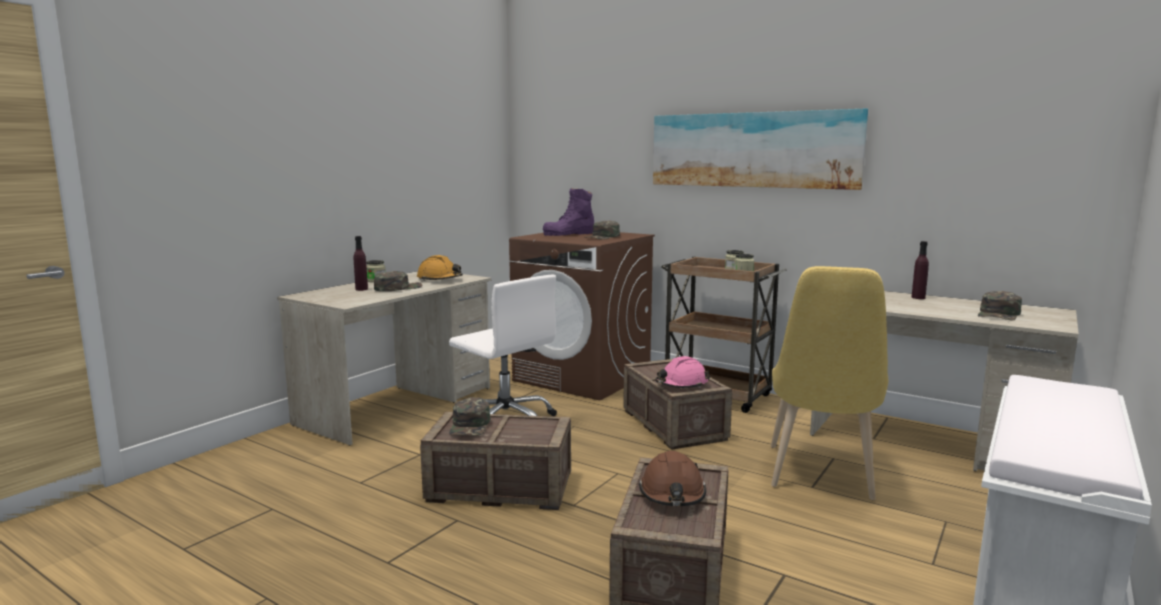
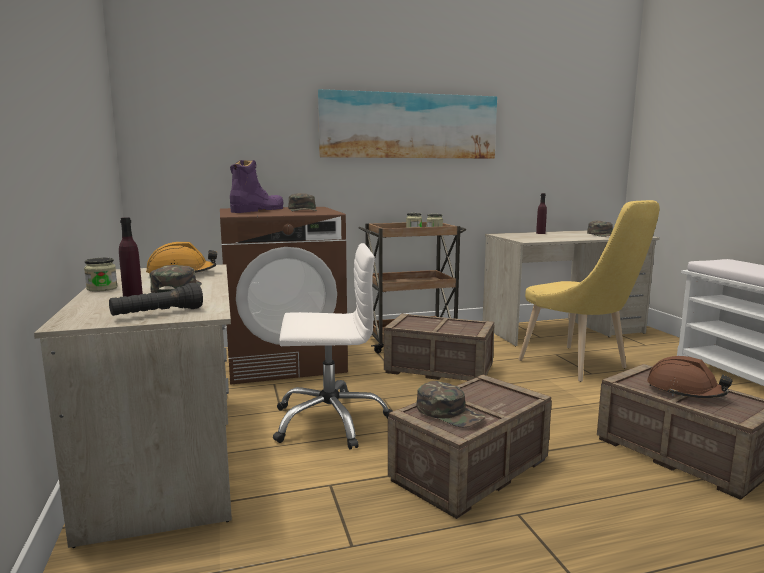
camera: 50 degrees left, 0 degrees up
purple boot [543,188,594,236] -> purple boot turned 150 degrees counterclockwise [230,160,283,213]
pink hard hat [655,356,710,388] -> none
none -> black flashlight [109,283,203,316]

